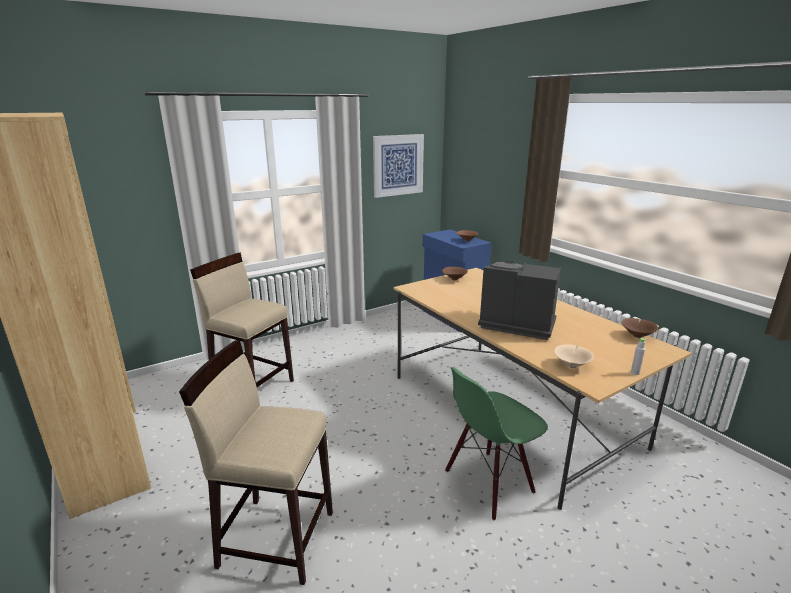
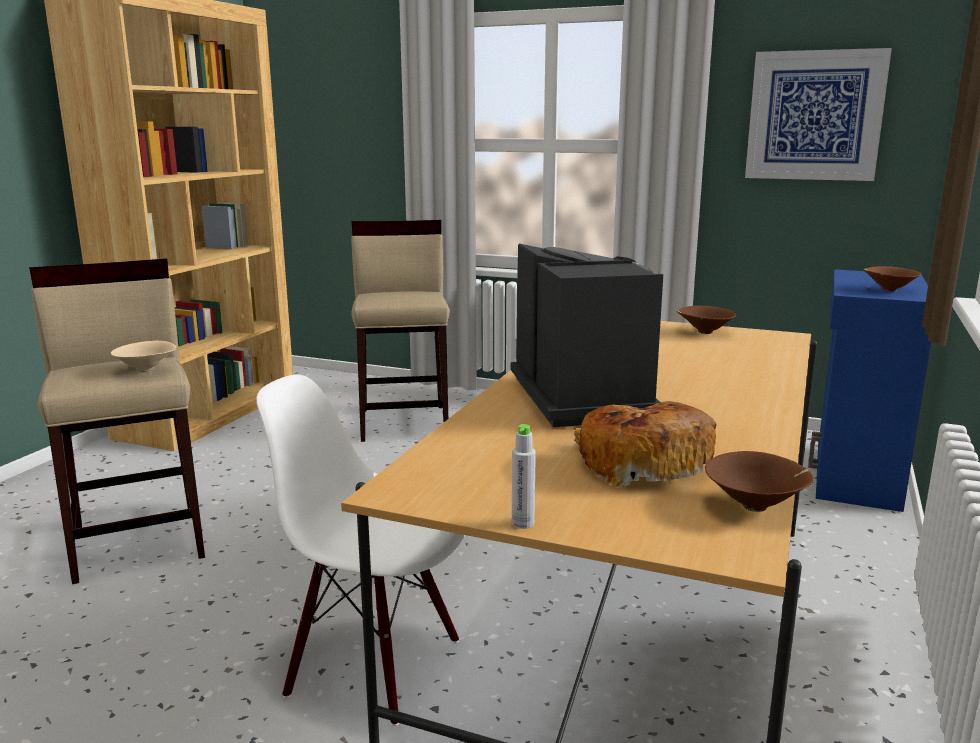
camera: 55 degrees right, 5 degrees down
green chair [445,367,548,520] -> white chair [256,375,465,726]
beige bowl [554,344,594,368] -> beige bowl moved to [111,340,176,372]
none -> bread [574,401,717,487]

